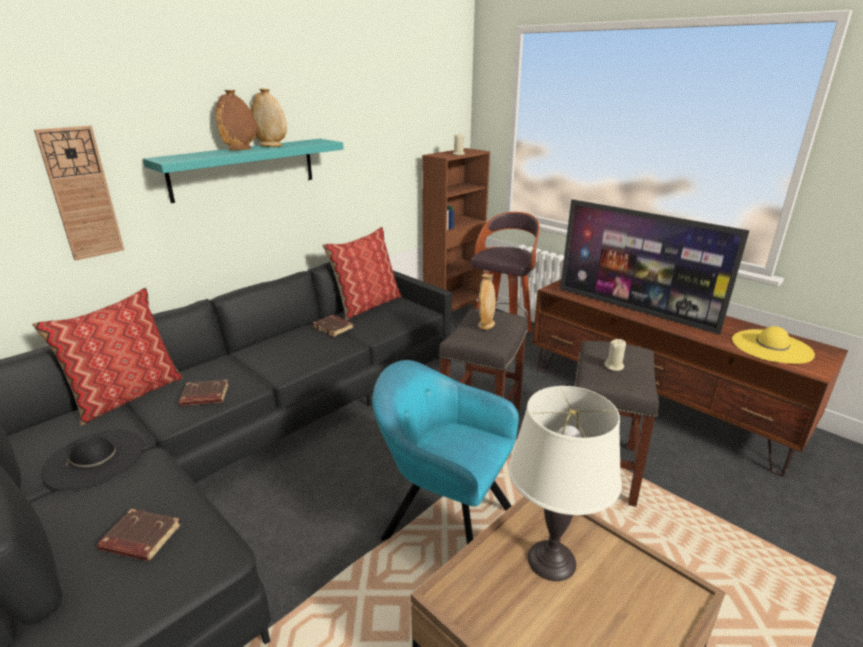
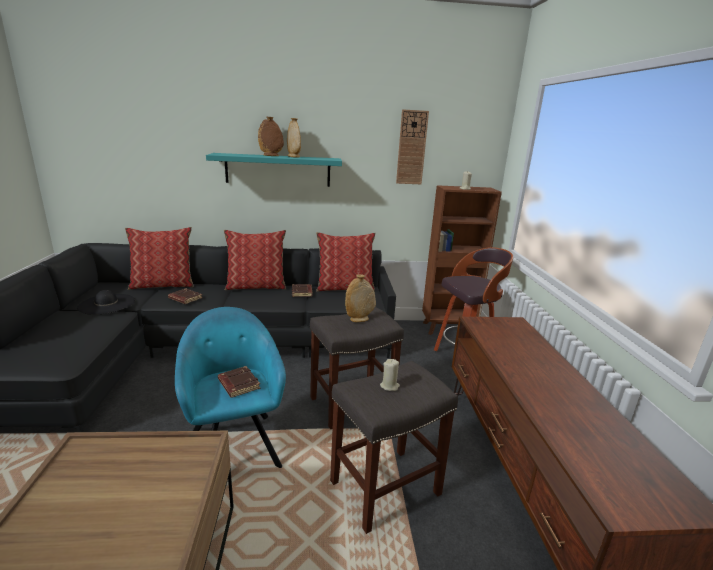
camera: 40 degrees right, 5 degrees down
wall clock [34,125,124,261] -> wall clock moved to [396,109,429,184]
brown book [97,509,181,561] -> brown book moved to [218,366,260,398]
white table lamp [509,386,622,581] -> none
television [560,199,750,335] -> none
yellow hat [732,326,815,364] -> none
none -> pillow [224,230,286,290]

